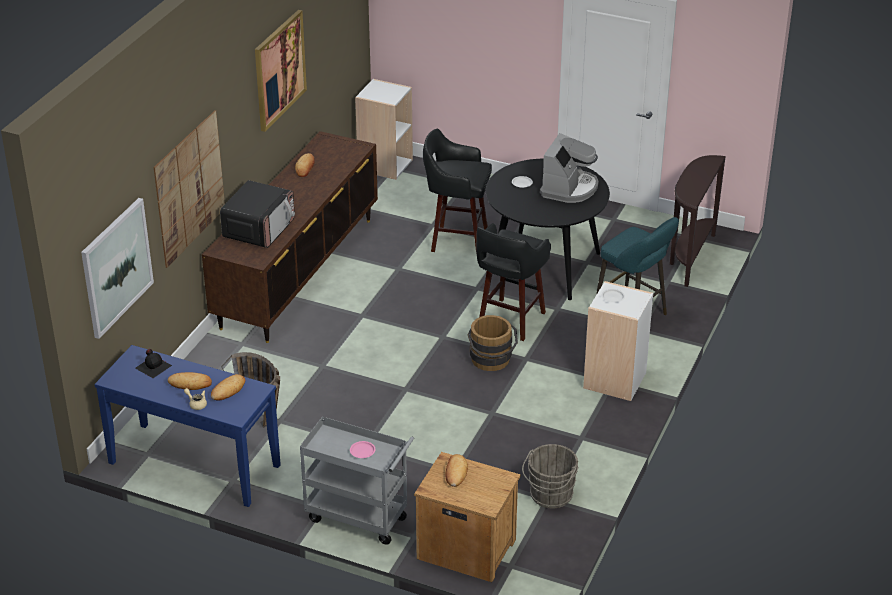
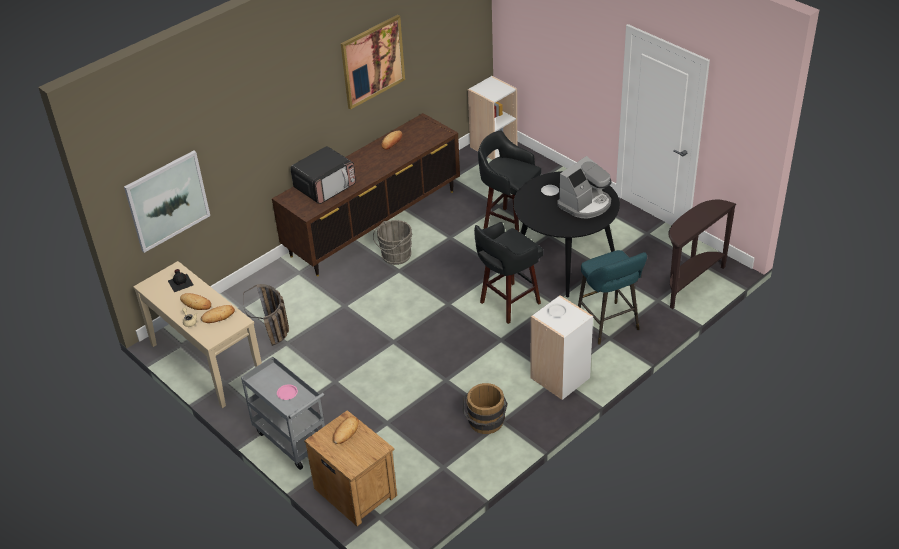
camera: 25 degrees right, 5 degrees up
blue console table [95,345,281,507] -> beige console table [133,261,262,408]
picture [154,110,225,268] -> none
brown bucket [468,315,518,371] -> brown bucket moved to [463,383,508,434]
grey bucket [522,444,579,509] -> grey bucket moved to [373,220,412,265]

